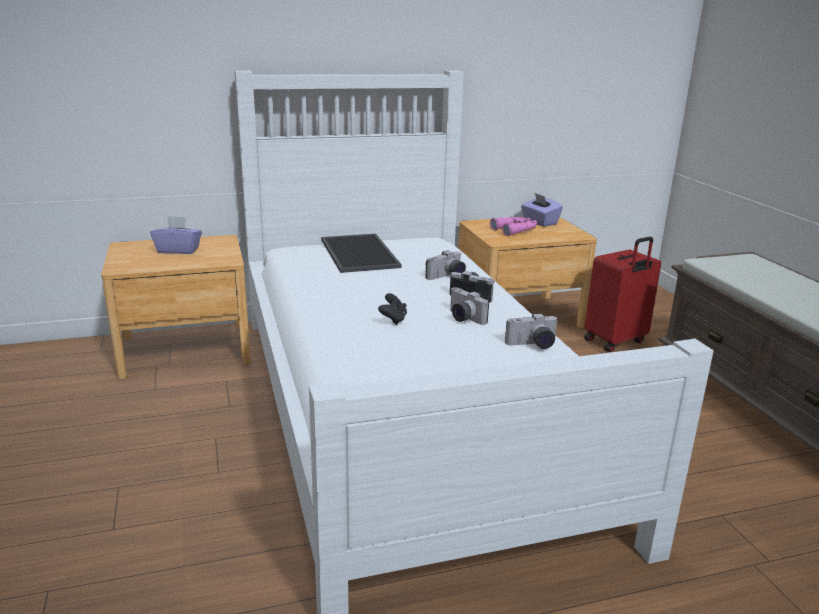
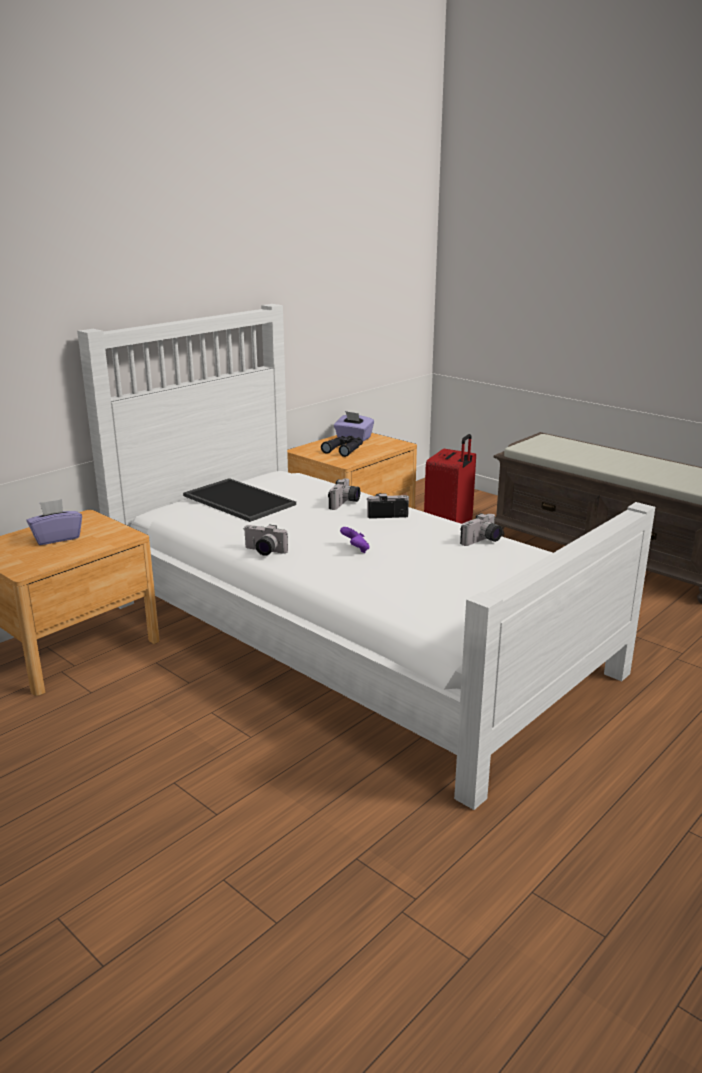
camera: 30 degrees left, 0 degrees up
black game controller [378,293,407,325] -> purple game controller [340,527,370,553]
camera [450,287,489,325] -> camera moved to [243,524,288,556]
pink binoculars [490,217,537,236] -> black binoculars [321,436,363,457]

